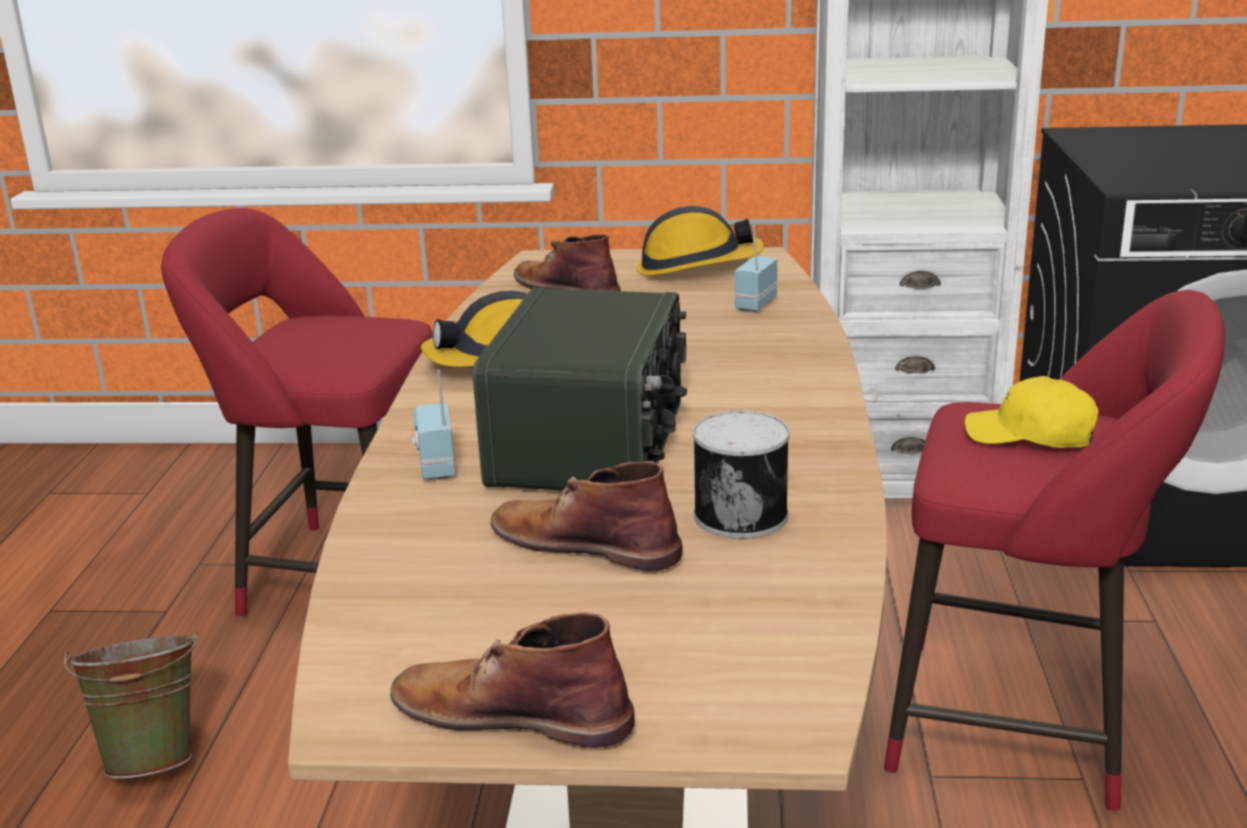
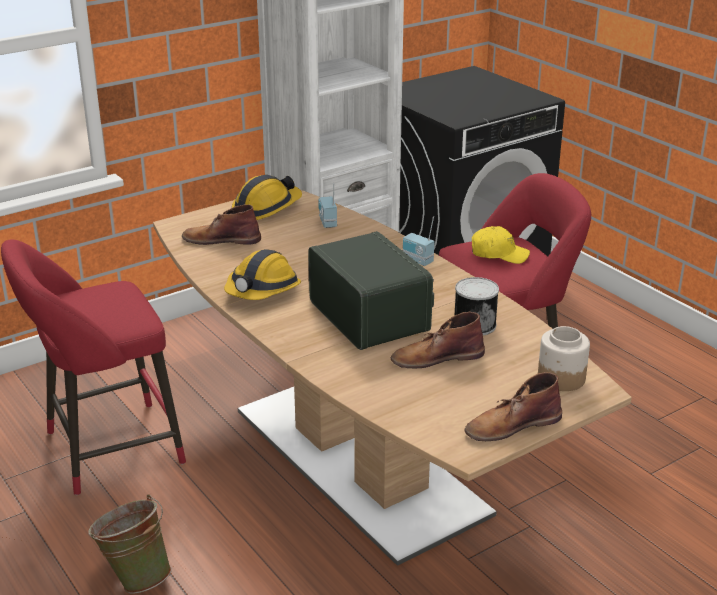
camera: 40 degrees left, 5 degrees up
radio [412,370,456,480] -> radio moved to [403,216,434,266]
yellow cap [965,376,1098,448] -> yellow cap turned 150 degrees counterclockwise [472,226,530,264]
none -> jar [538,326,590,391]

